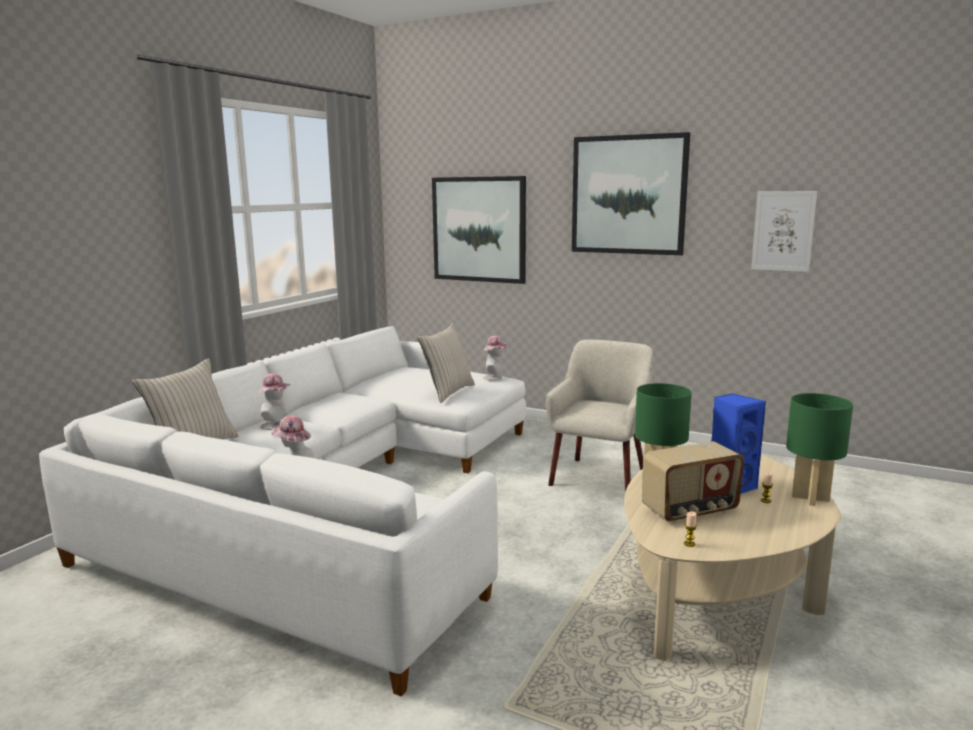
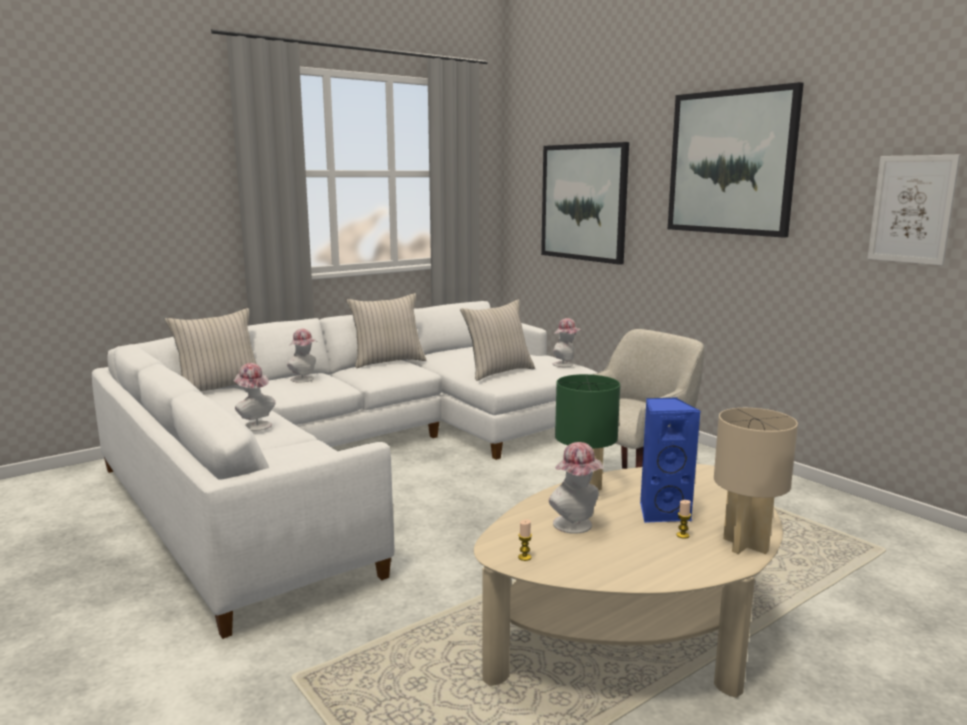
camera: 25 degrees right, 0 degrees up
radio [642,441,744,523] -> hat [549,442,604,534]
green table lamp [786,393,853,506] -> beige table lamp [714,408,798,554]
none -> beige pillow [347,293,426,368]

